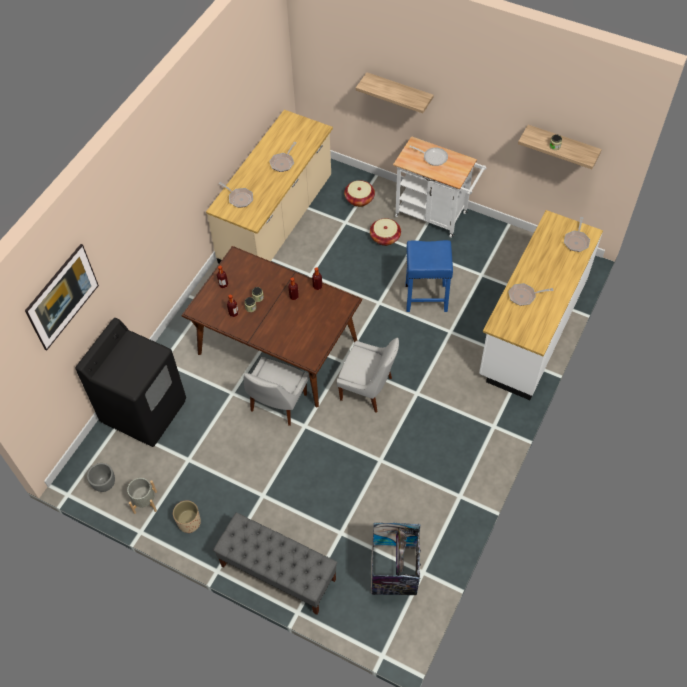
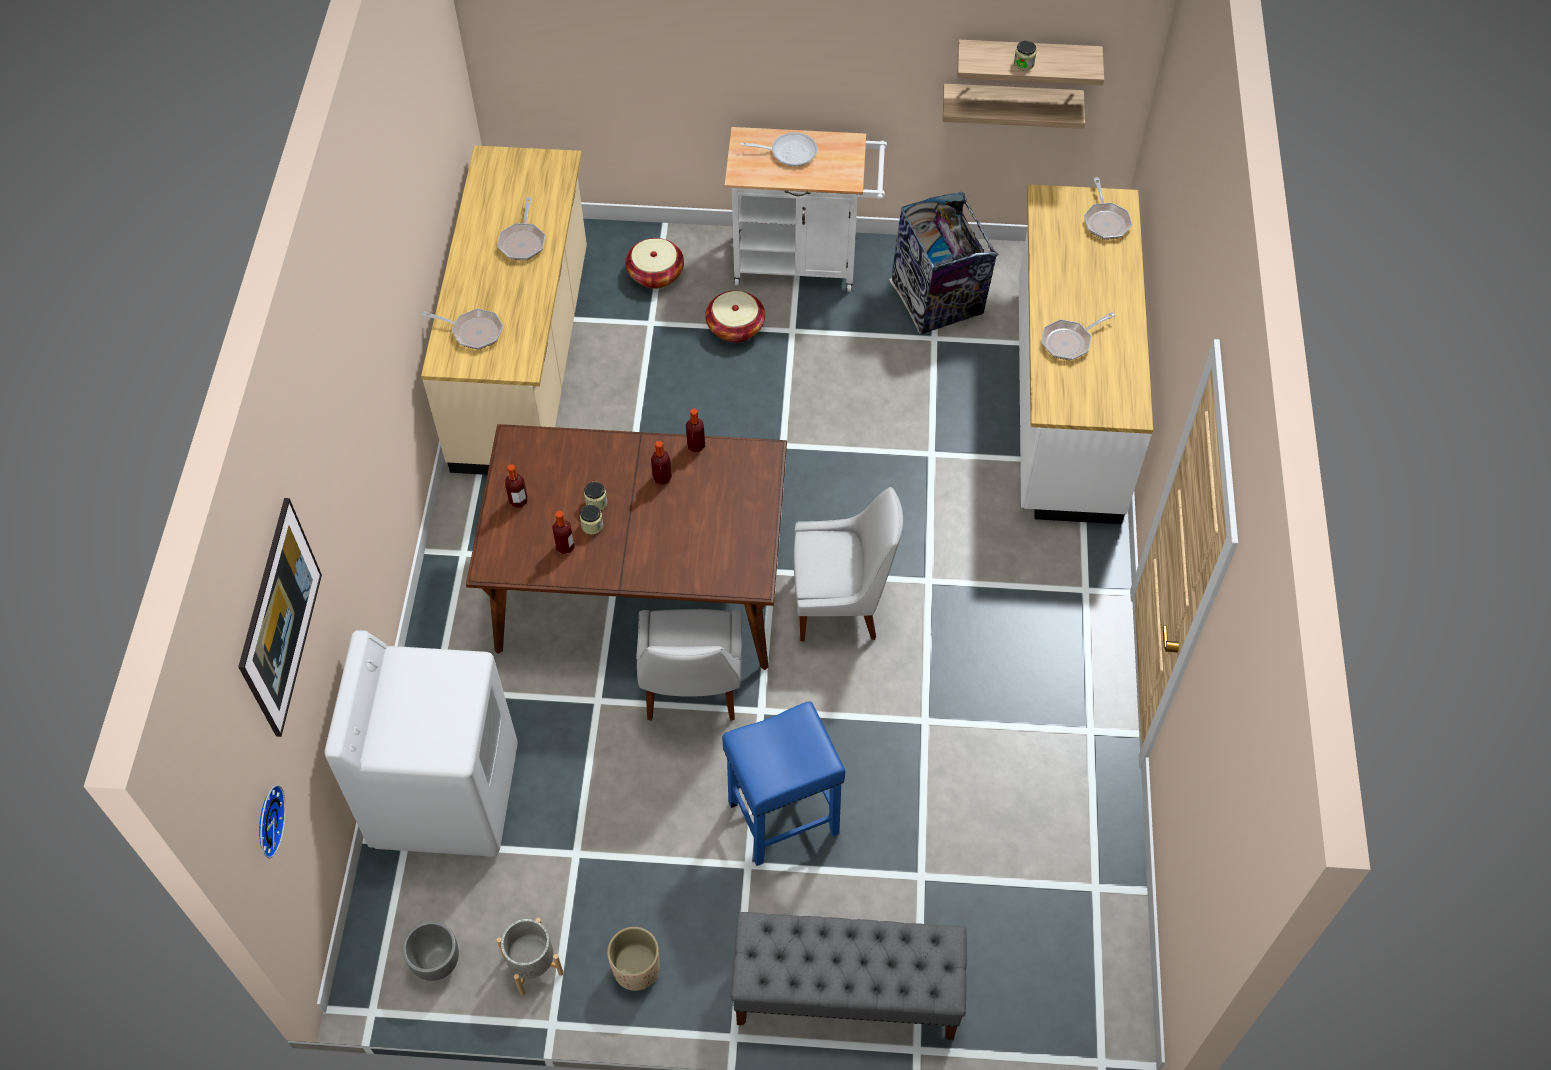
camera: 25 degrees left, 0 degrees up
black washing machine [75,318,186,447] -> white washing machine [325,630,518,857]
shelf [356,72,434,113] -> shelf moved to [943,84,1085,129]
trash can [371,523,421,595] -> trash can moved to [889,192,999,334]
blue stool [405,240,453,312] -> blue stool moved to [722,701,846,866]
none -> wall clock [259,785,286,859]

